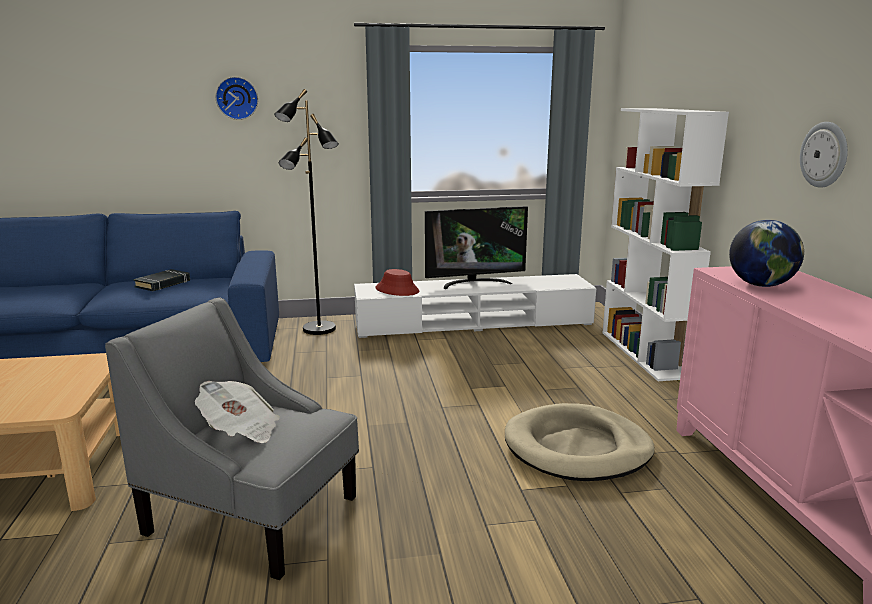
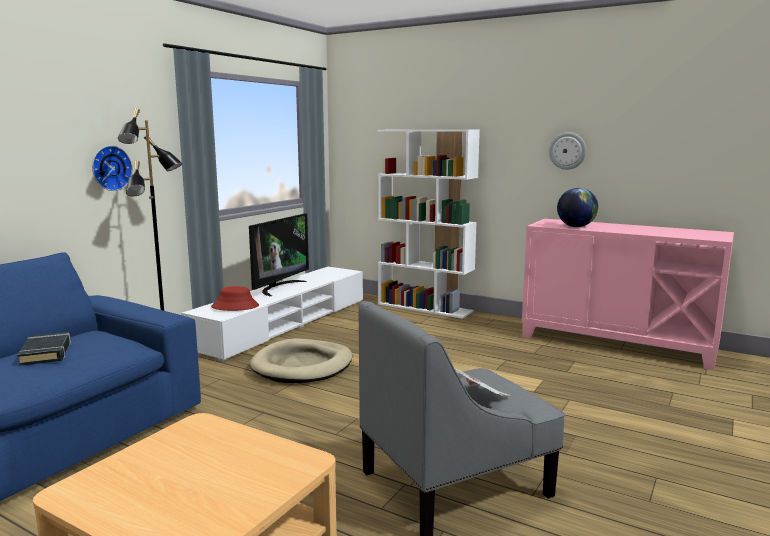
camera: 50 degrees left, 5 degrees down
wall clock [215,77,258,120] -> wall clock moved to [92,146,133,191]
beige dog bed [505,403,655,481] -> beige dog bed moved to [250,338,352,383]

